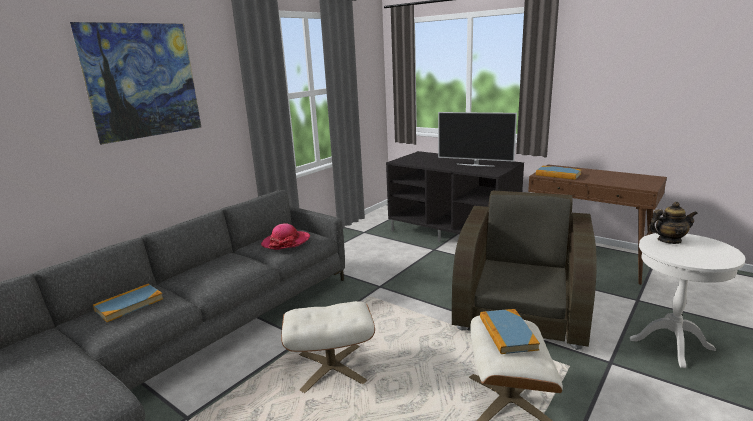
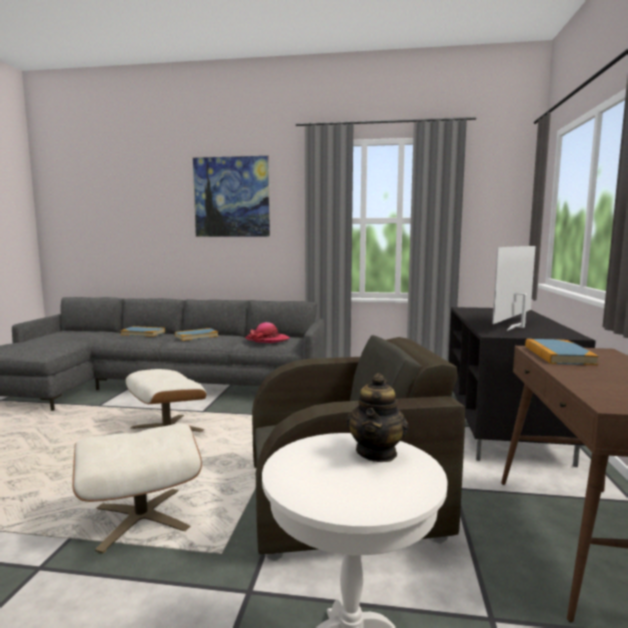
camera: 60 degrees right, 10 degrees down
television [438,112,517,166] -> television turned 45 degrees clockwise [492,246,536,331]
book [480,309,540,354] -> book moved to [175,328,218,341]
teapot [648,202,698,244] -> teapot turned 45 degrees clockwise [346,373,409,462]

